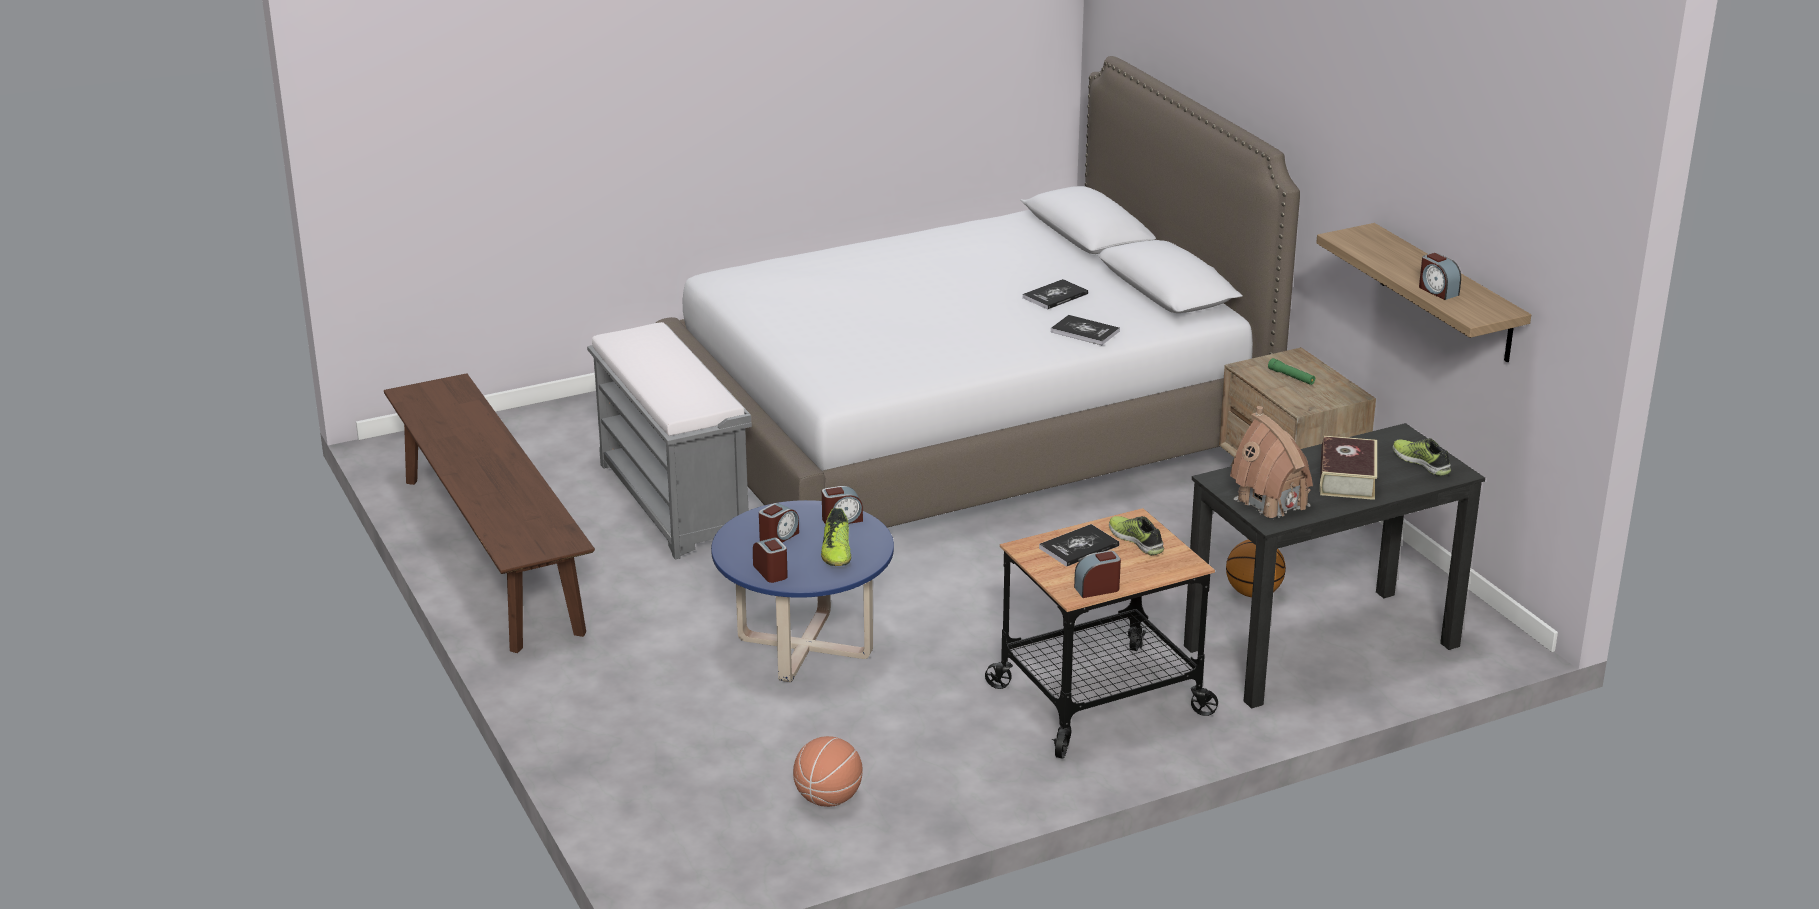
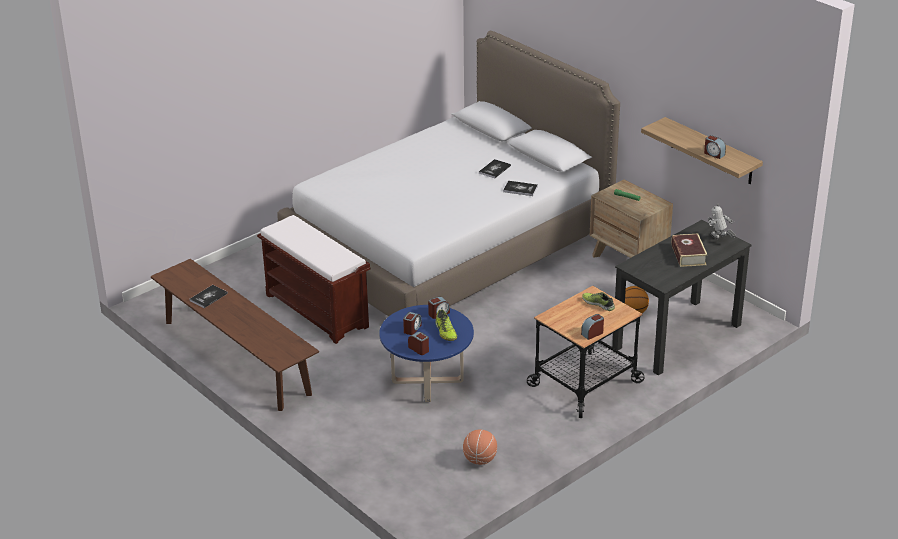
camera: 15 degrees left, 5 degrees up
grey bench [587,322,752,559] -> brown bench [257,215,370,344]
book [1039,524,1119,567] -> book moved to [190,285,228,308]
toy house [1230,406,1313,518] -> none
shoe [1393,438,1451,476] -> toy robot [708,204,736,239]

